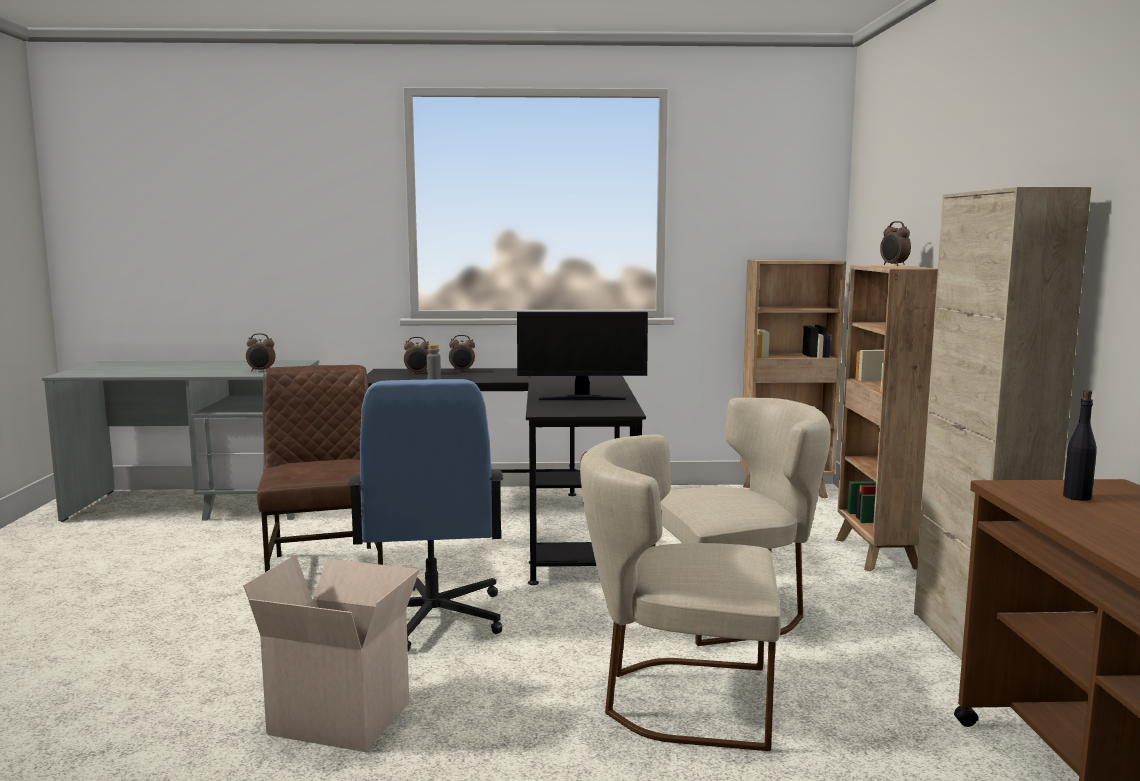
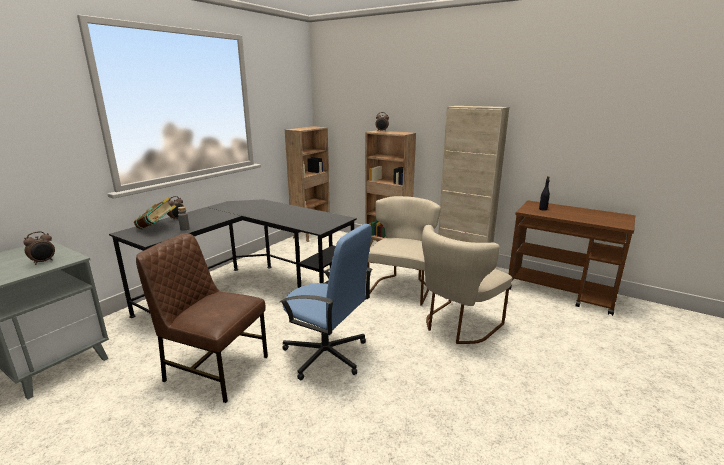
camera: 55 degrees left, 10 degrees up
cardboard box [243,554,420,752] -> none
alarm clock [404,337,430,374] -> book [134,198,176,230]
monitor [517,312,648,400] -> none

